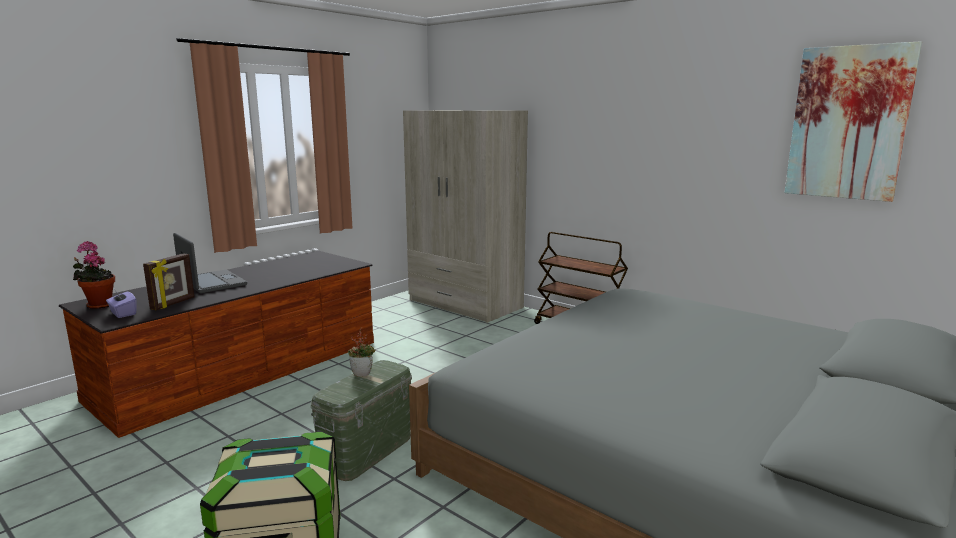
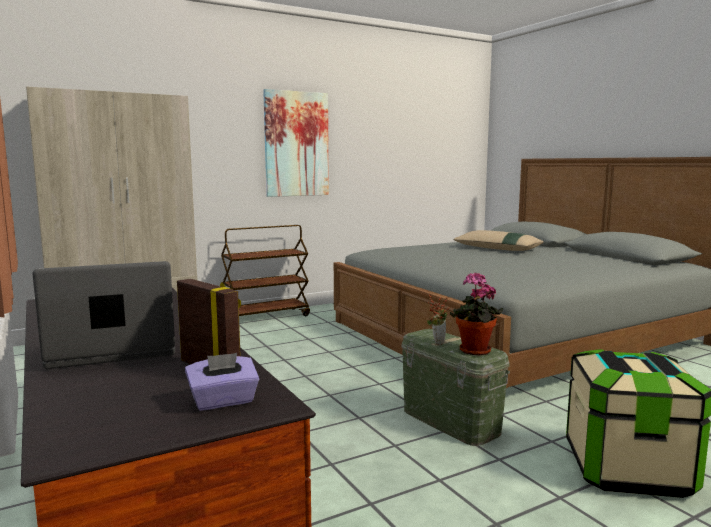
camera: 70 degrees left, 5 degrees down
potted plant [73,241,115,309] -> potted plant moved to [450,273,503,356]
picture [784,41,922,202] -> picture moved to [263,89,329,197]
none -> beige pillow [453,230,544,251]

